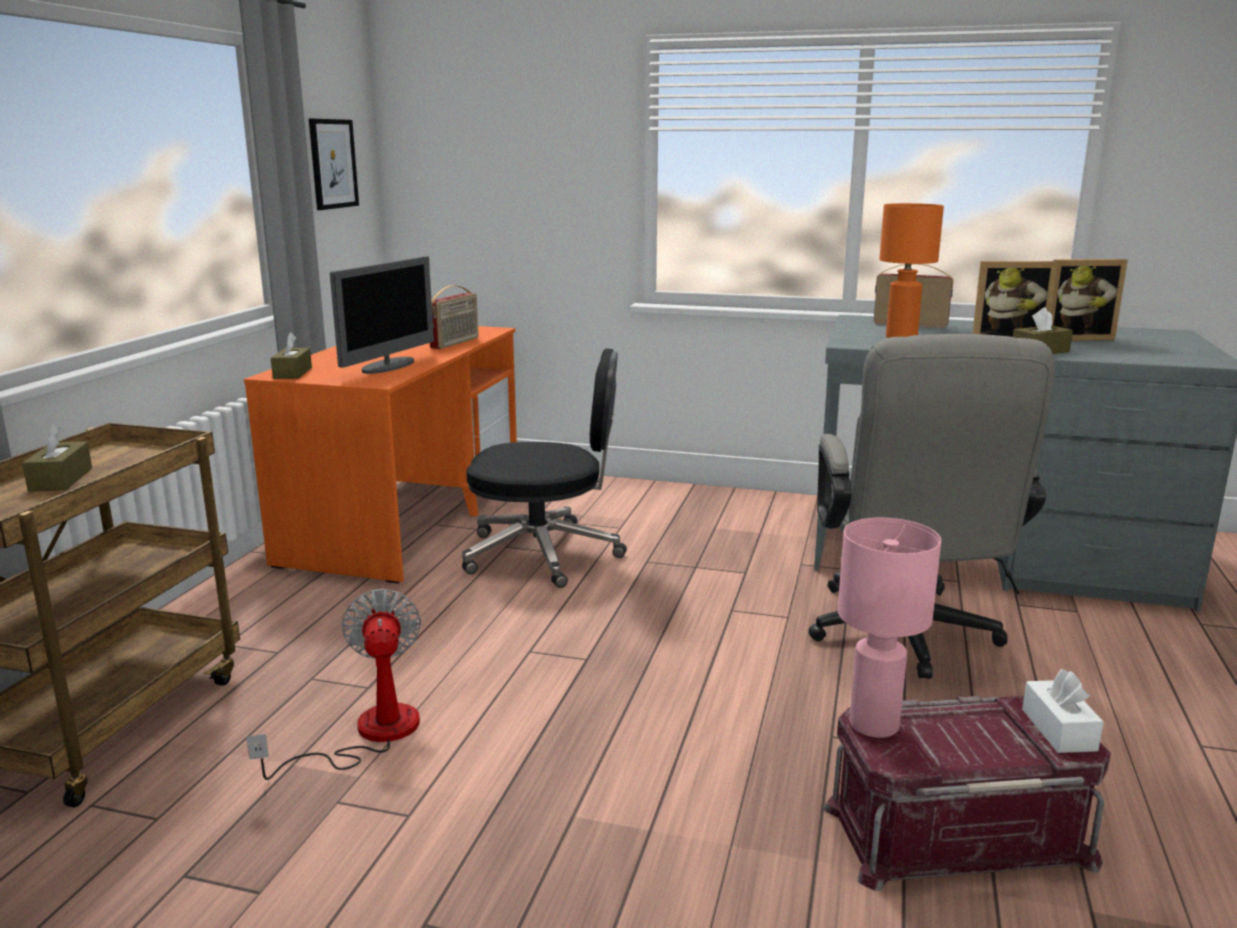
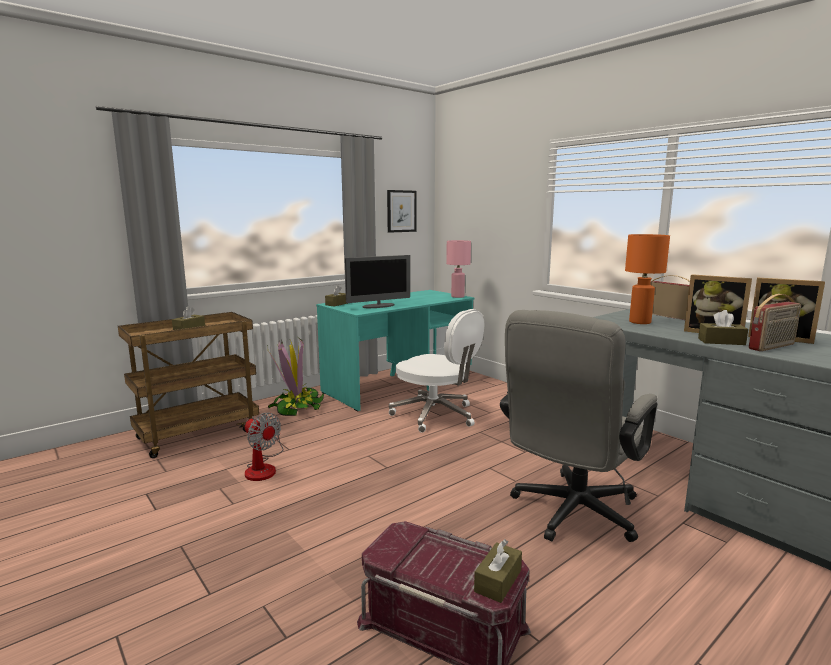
camera: 35 degrees right, 5 degrees down
orange desk [244,326,517,583] -> turquoise desk [316,290,475,411]
fan [246,589,421,780] -> fan turned 105 degrees clockwise [245,413,283,481]
radio [430,285,479,349] -> radio moved to [749,294,801,351]
black office chair [462,348,627,588] -> white office chair [389,309,484,433]
pink table lamp [838,518,941,738] -> pink table lamp moved to [446,240,471,298]
white tissue box [1022,669,1104,753] -> brown tissue box [474,539,522,603]
none -> potted plant [267,337,324,416]

